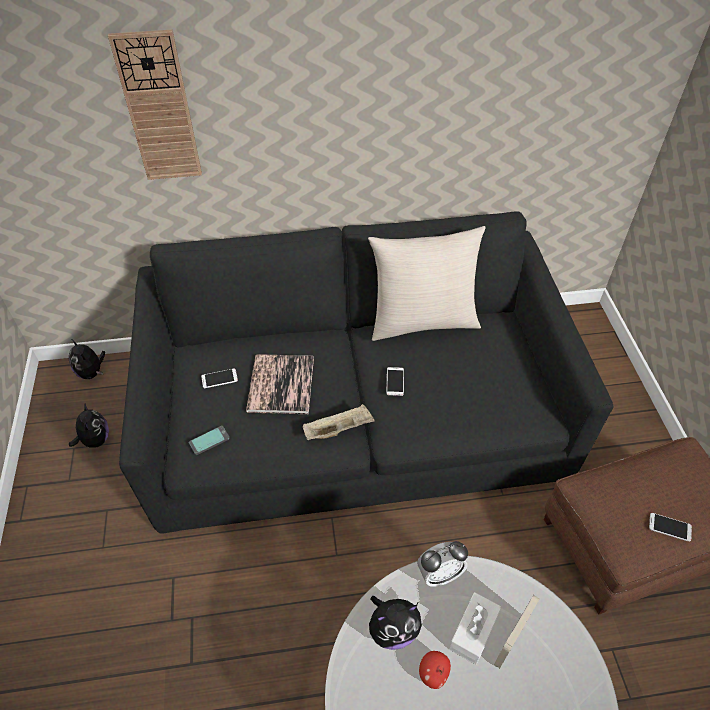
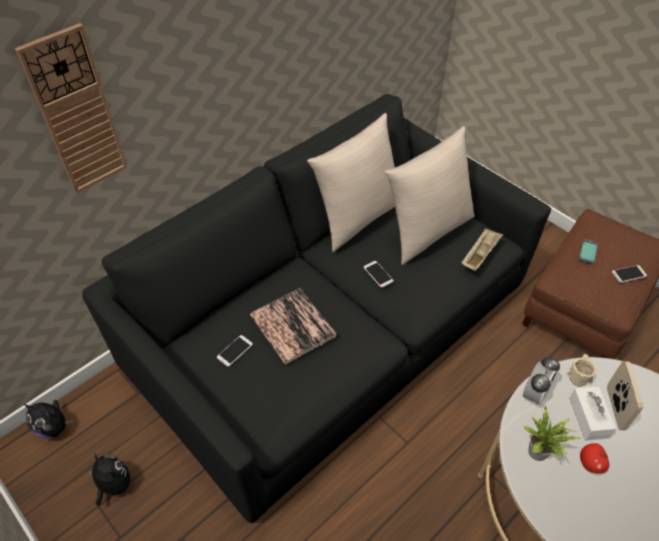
camera: 35 degrees left, 0 degrees up
phone [189,426,230,455] -> phone moved to [579,239,598,265]
beige tray [303,404,375,440] -> beige tray moved to [461,228,503,271]
plush toy [369,596,422,650] -> potted plant [524,405,581,461]
none -> beige pillow [384,126,475,265]
none -> beige mug [567,354,596,386]

